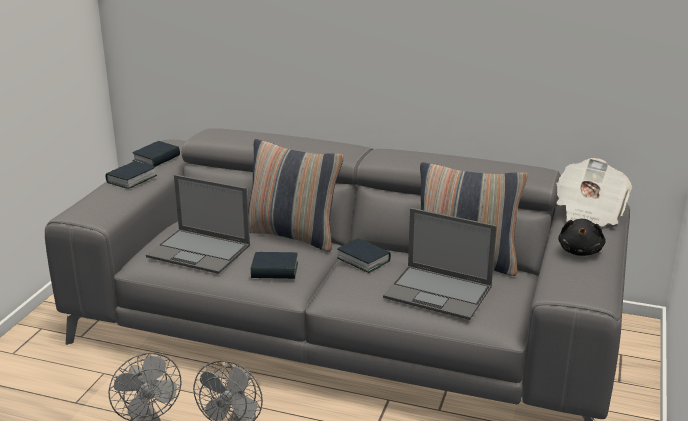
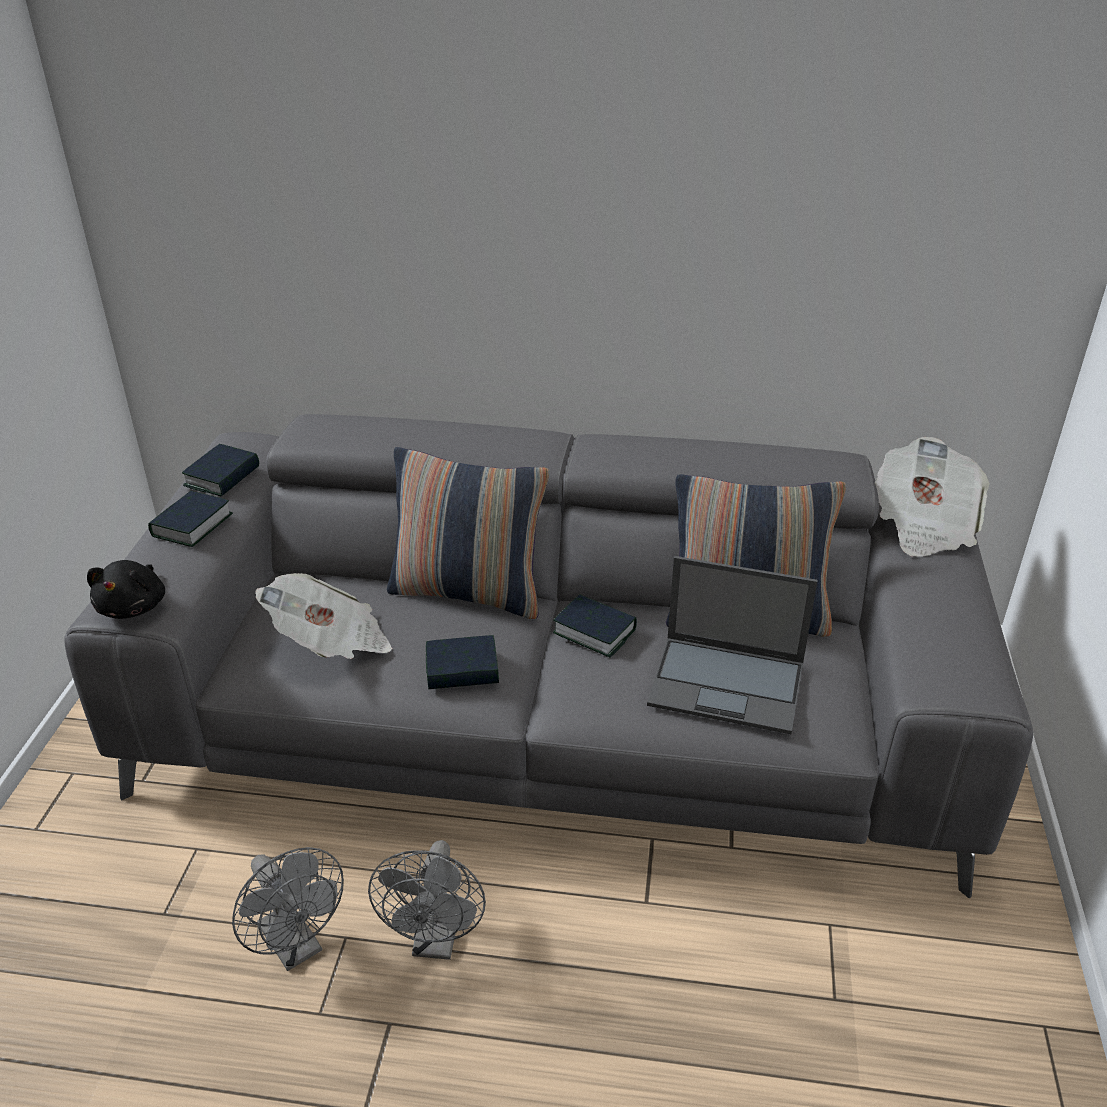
camera: 10 degrees left, 10 degrees up
laptop [146,175,250,274] -> newspaper [255,573,393,659]
black plush toy [558,219,606,256] -> black plush toy moved to [87,560,165,619]

